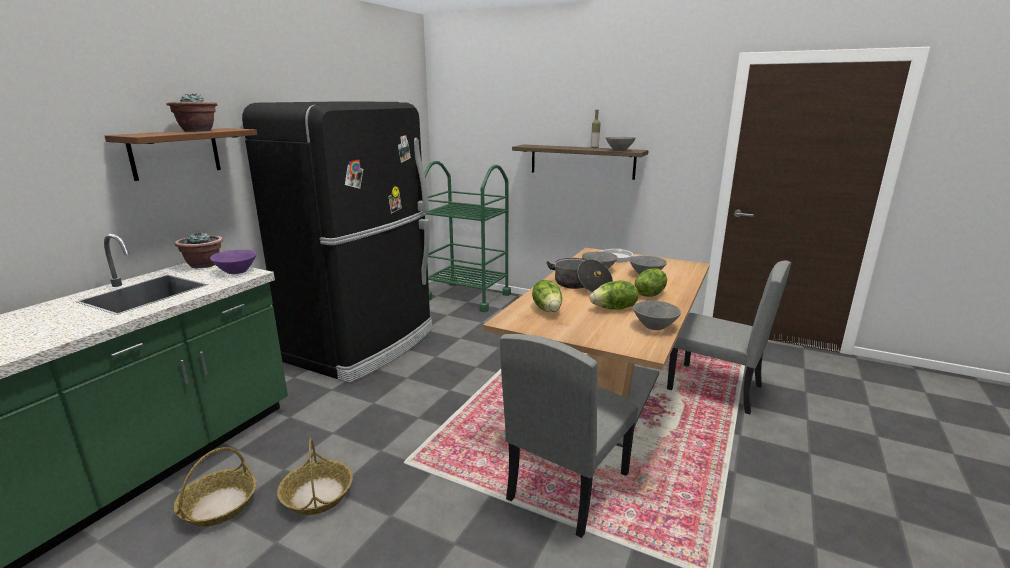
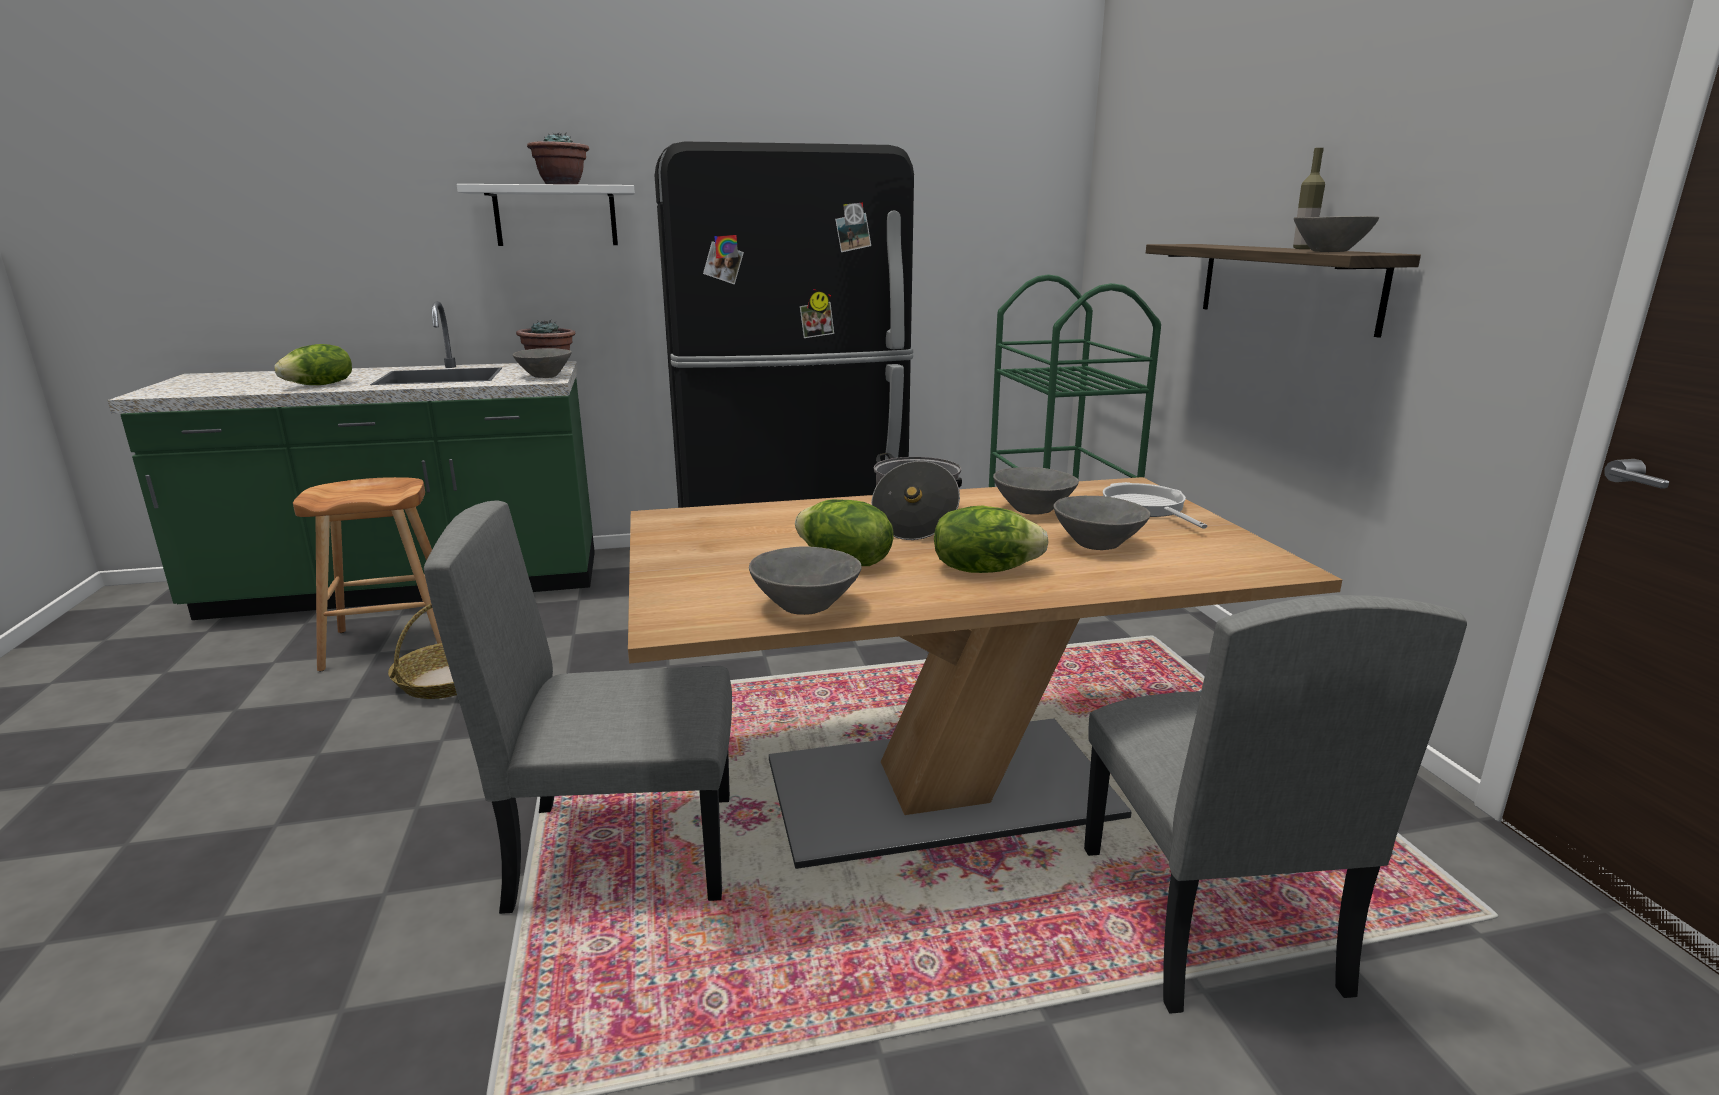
camera: 50 degrees right, 0 degrees up
brown shelf [105,128,257,181] -> white shelf [457,184,635,246]
basket [174,447,256,527] -> brown stool [293,477,442,672]
purple bowl [210,250,256,274] -> grey bowl [513,348,572,378]
lettuce [532,280,562,312] -> lettuce moved to [274,344,352,385]

